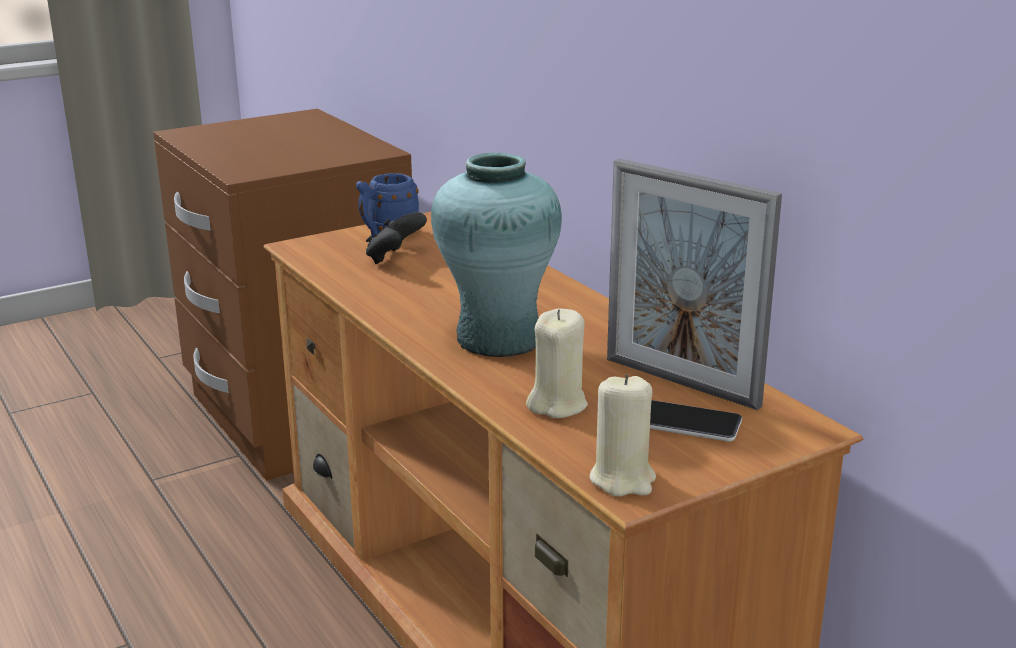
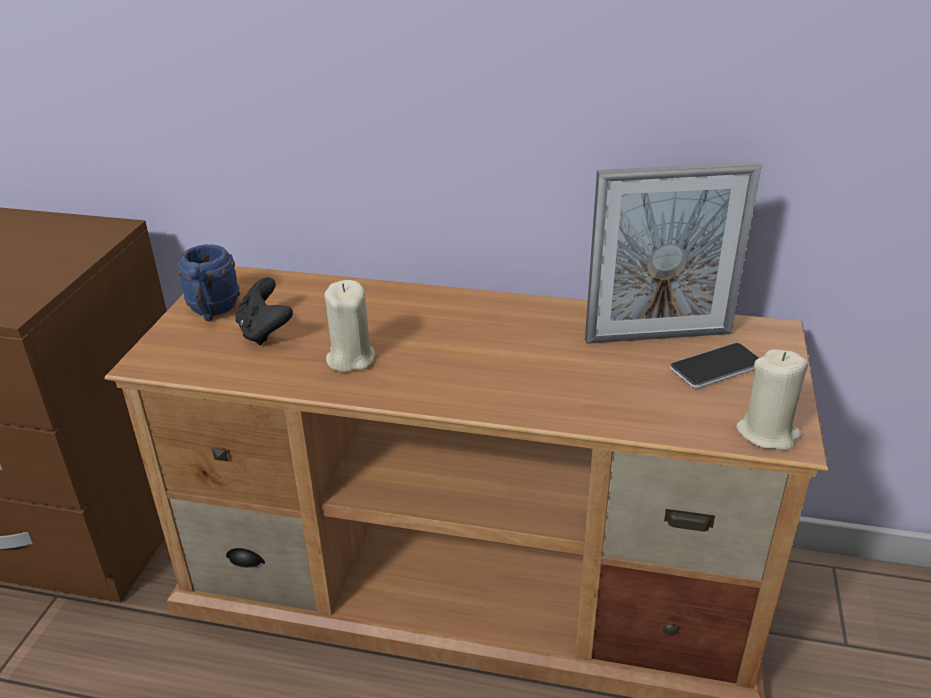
camera: 45 degrees left, 10 degrees up
turquoise vase [431,152,562,357] -> none
beige candle [526,308,588,418] -> beige candle moved to [324,280,375,372]

